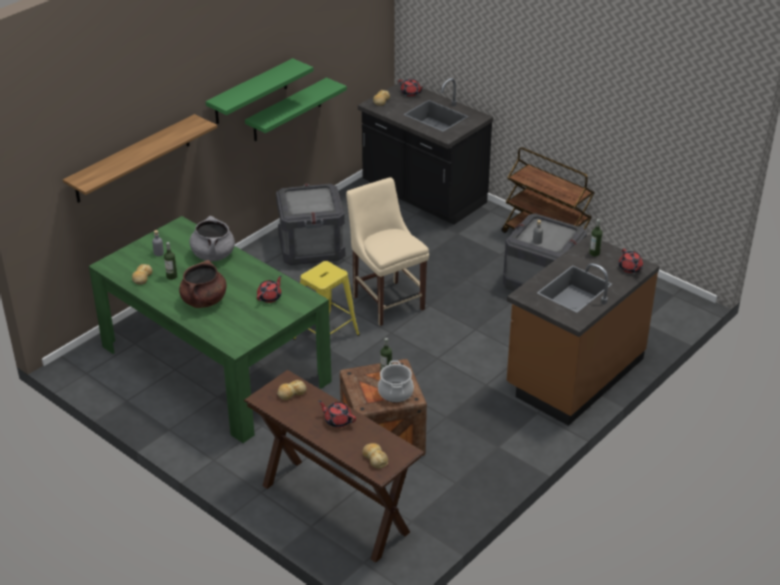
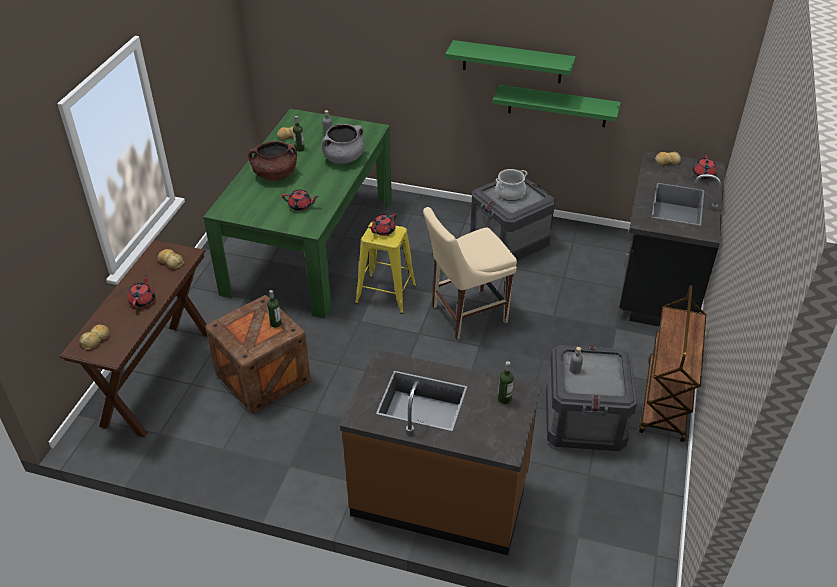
camera: 65 degrees right, 5 degrees up
shelf [63,114,217,203] -> none
beige chair [346,177,429,326] -> beige chair turned 150 degrees counterclockwise [423,207,517,340]
cooking pot [378,360,414,403] -> cooking pot moved to [496,169,528,201]
red teapot [619,249,643,273] -> red teapot moved to [369,214,397,236]

